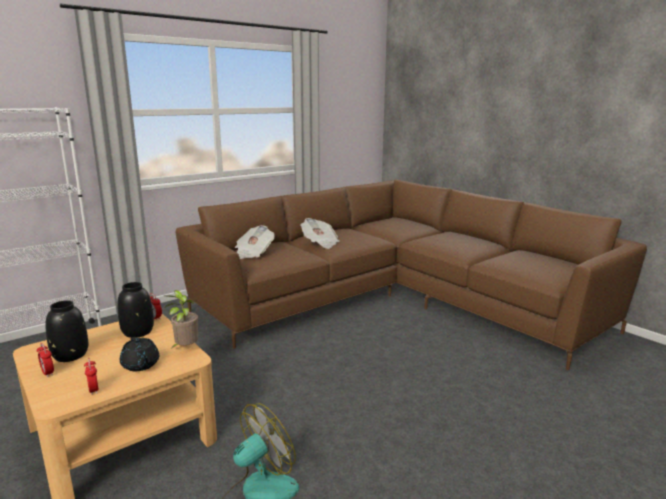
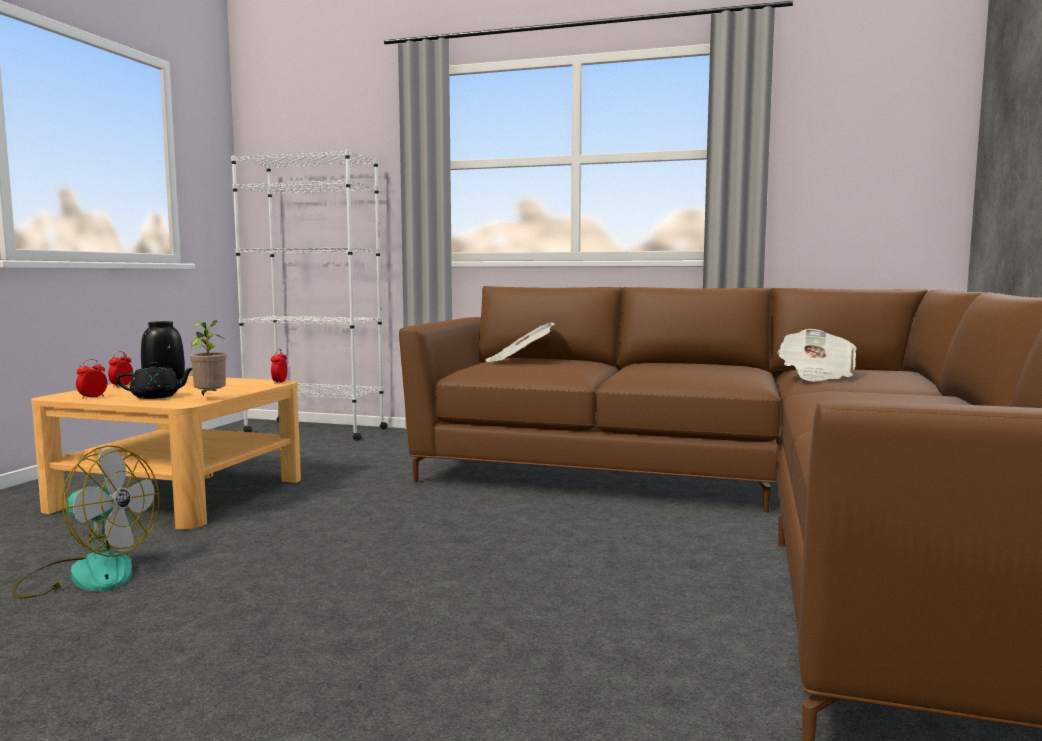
camera: 55 degrees right, 10 degrees down
black vase [117,282,154,338] -> none
black teapot [120,337,159,371] -> black teapot turned 135 degrees counterclockwise [116,362,192,399]
newspaper [300,218,340,249] -> newspaper moved to [777,329,857,382]

